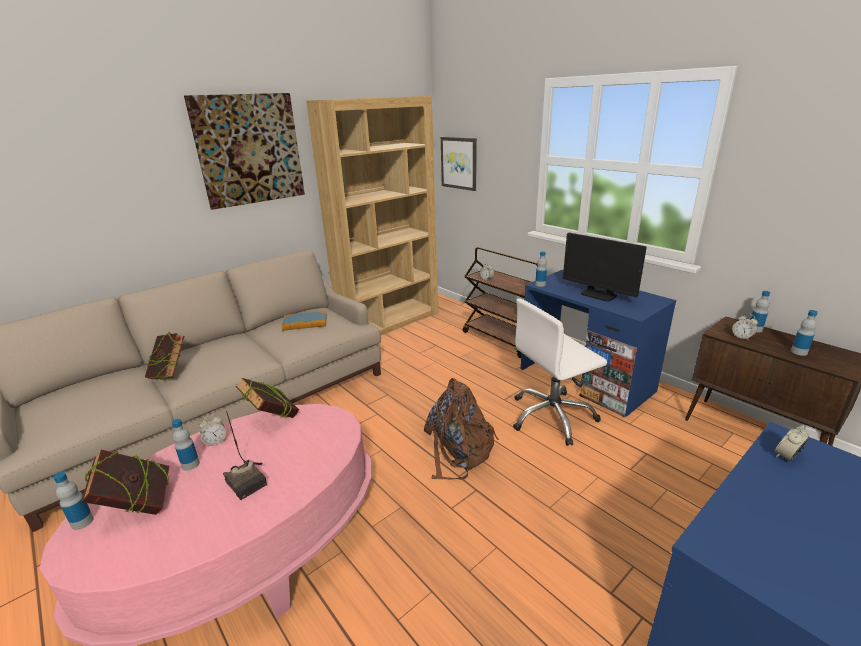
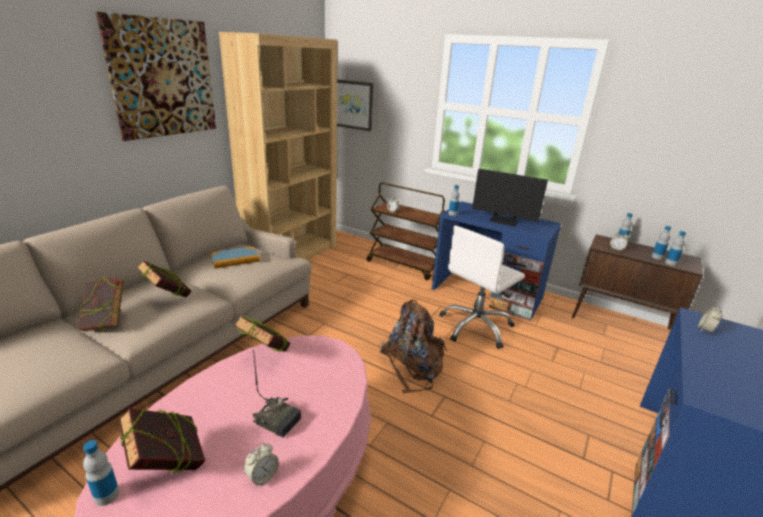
camera: 20 degrees left, 0 degrees up
bottle [172,419,200,471] -> bottle moved to [665,231,686,266]
alarm clock [199,415,226,446] -> alarm clock moved to [244,442,279,487]
none -> book [137,260,191,297]

